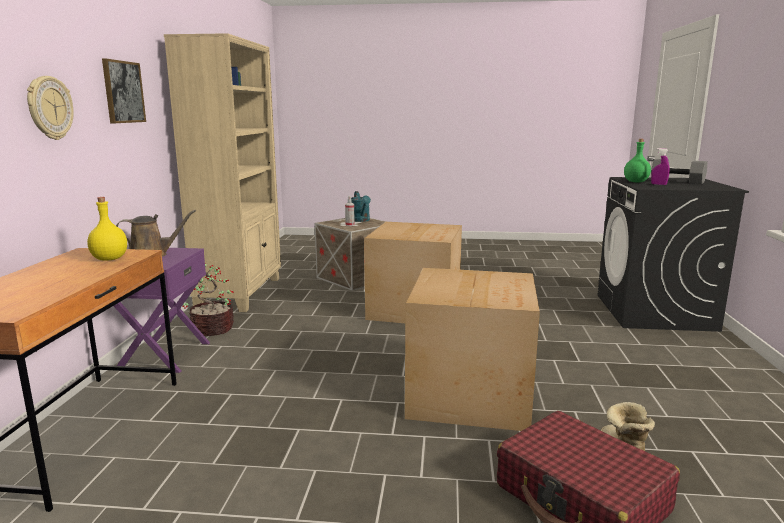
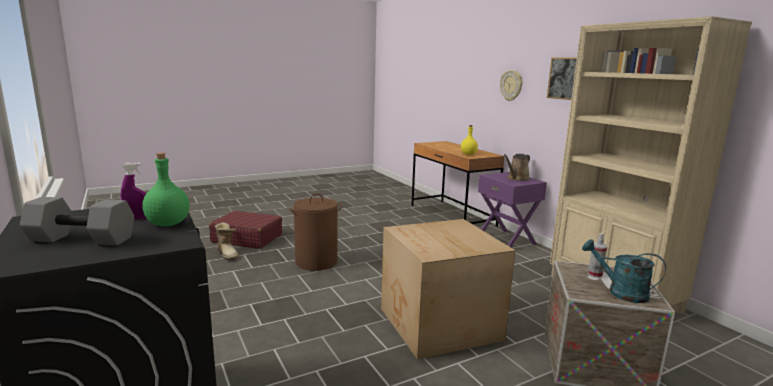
camera: 145 degrees right, 0 degrees up
potted plant [183,263,234,336] -> none
cardboard box [405,268,540,431] -> brown laundry basket [289,194,342,271]

